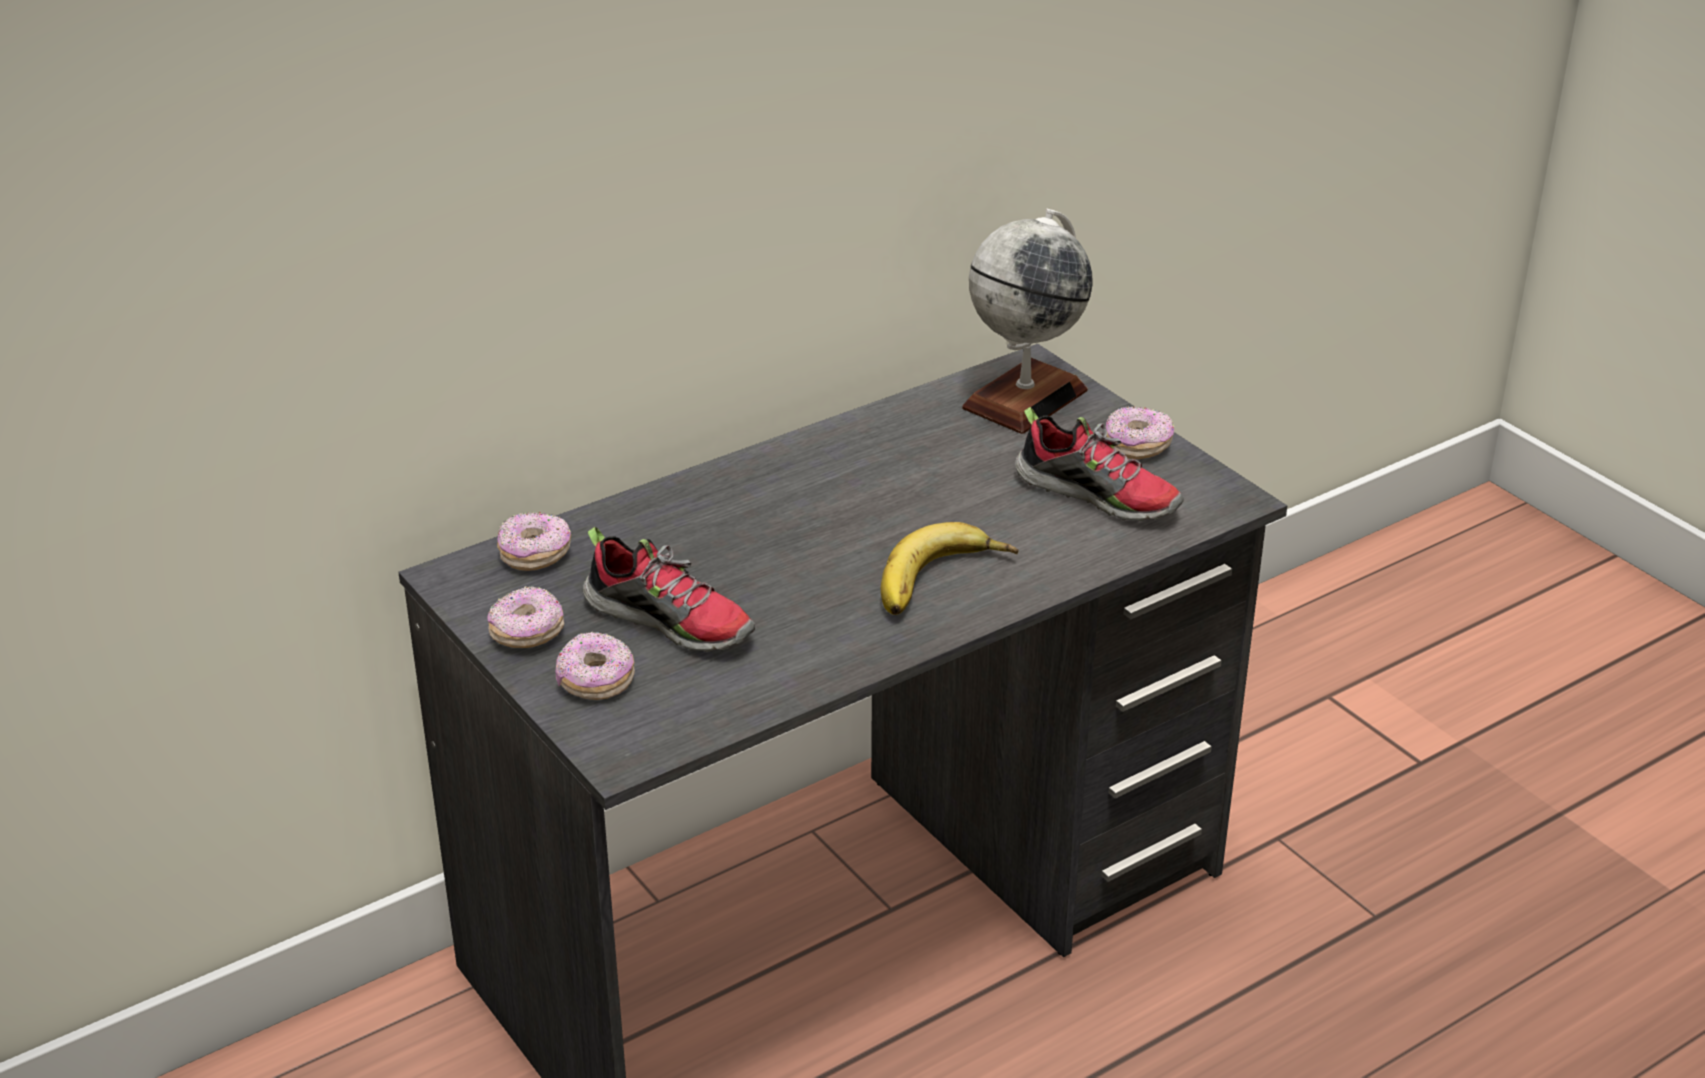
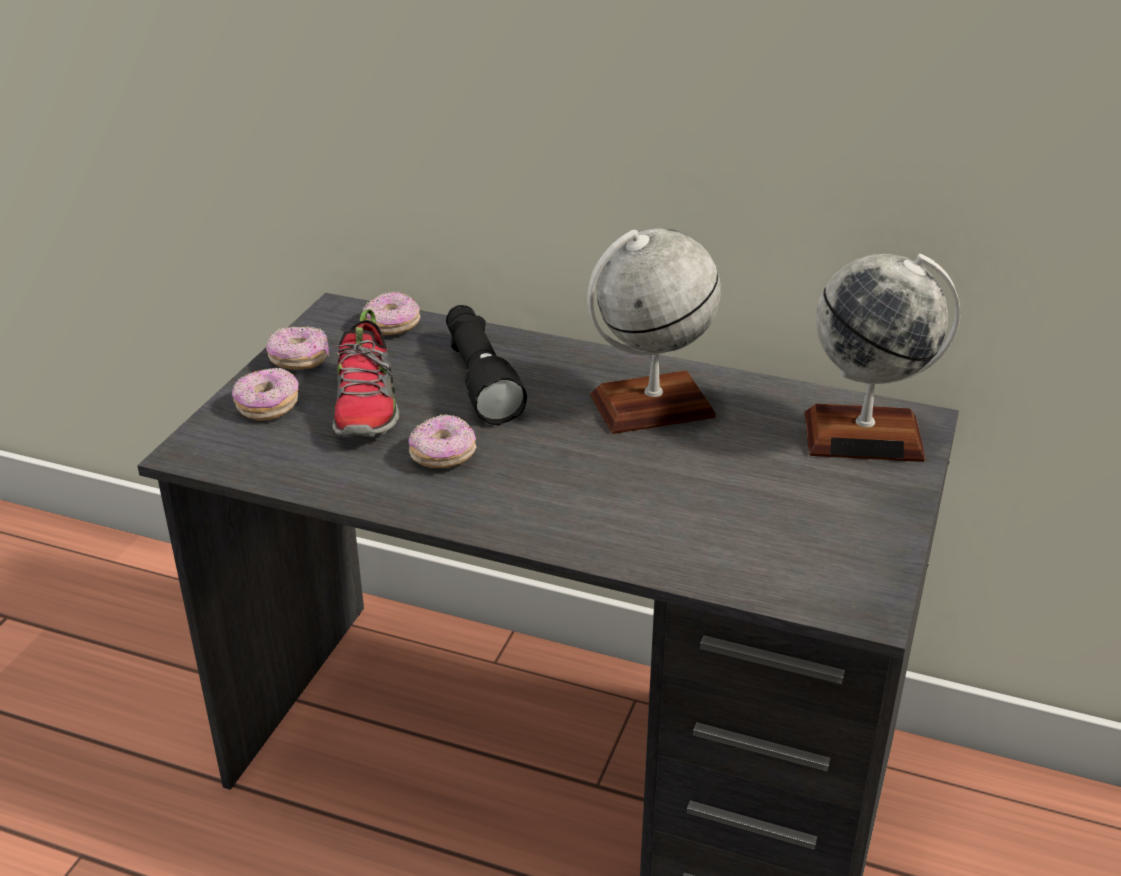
camera: 55 degrees right, 0 degrees up
banana [881,522,1018,615] -> none
shoe [1015,407,1184,522] -> none
donut [1106,406,1174,459] -> donut moved to [409,414,476,468]
none -> black flashlight [446,305,527,425]
none -> globe [587,228,721,434]

